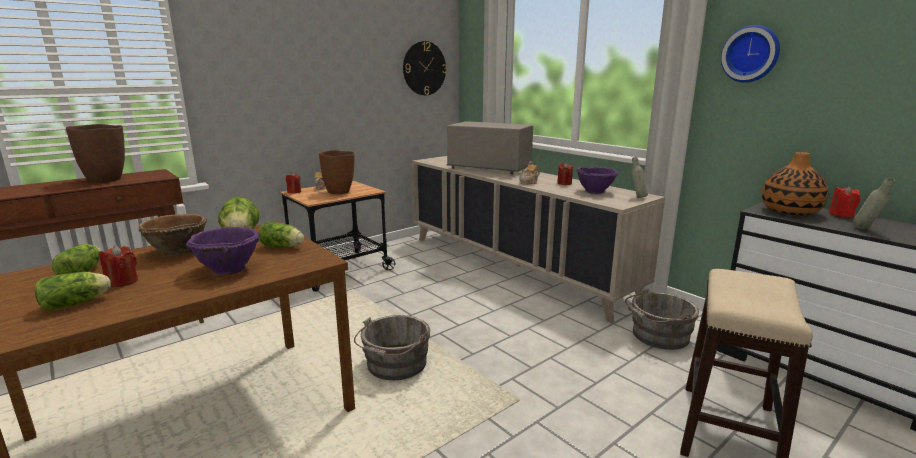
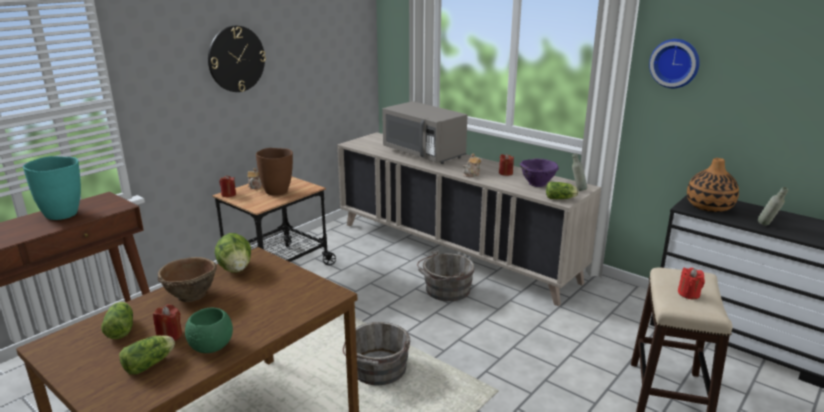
camera: 10 degrees left, 5 degrees up
brown vase [66,124,125,182] -> turquoise vase [23,156,81,220]
purple bowl [186,227,259,275] -> none
lettuce [258,222,304,248] -> lettuce moved to [546,182,579,199]
wall clock [403,41,447,95] -> wall clock moved to [208,26,266,92]
grey microwave [447,121,533,174] -> grey microwave turned 150 degrees counterclockwise [382,101,467,164]
grey bucket [625,288,699,350] -> grey bucket moved to [417,250,475,301]
red candle [829,186,860,218] -> red candle moved to [678,268,705,299]
none -> green bowl [185,308,233,353]

